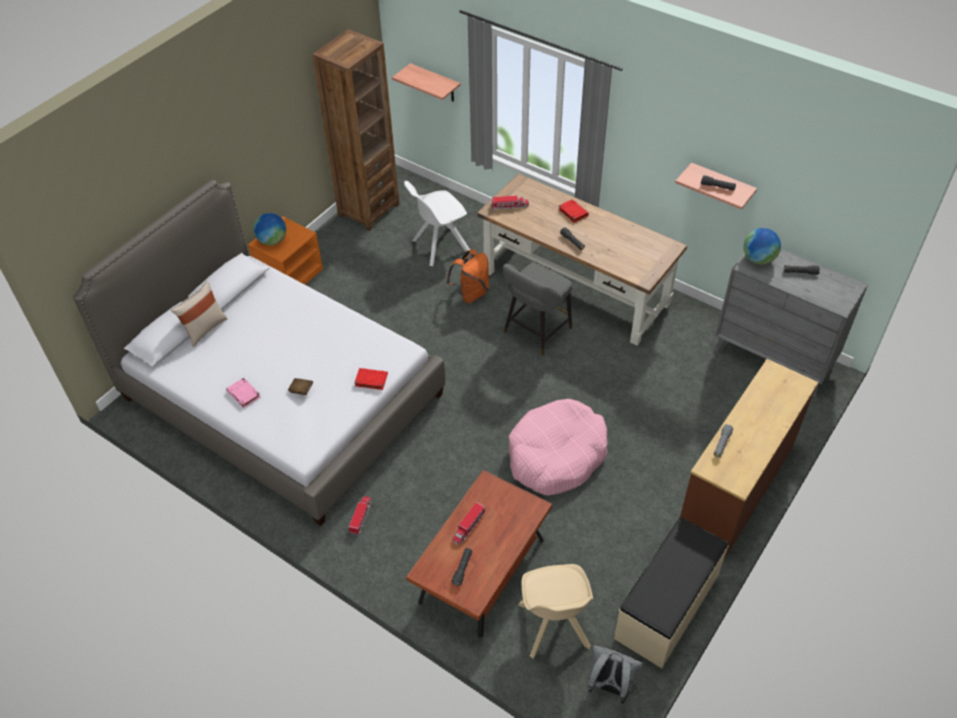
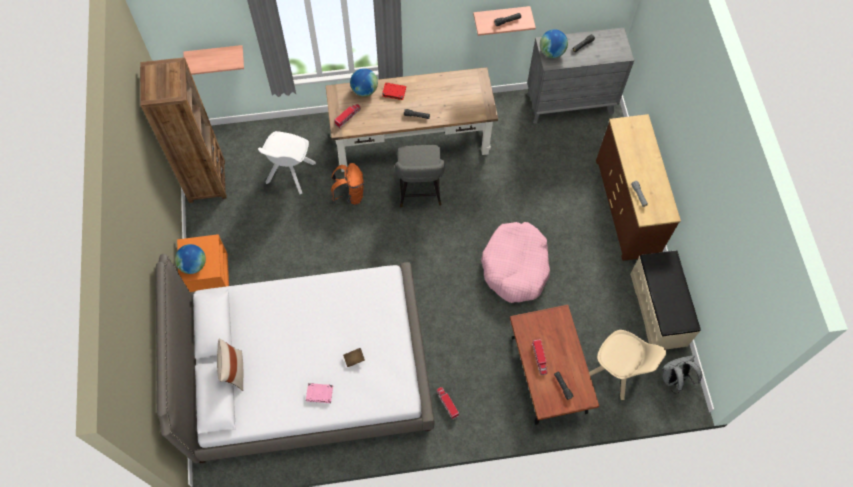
camera: 45 degrees left, 15 degrees up
red book [354,368,388,390] -> none
none -> globe [350,68,378,97]

